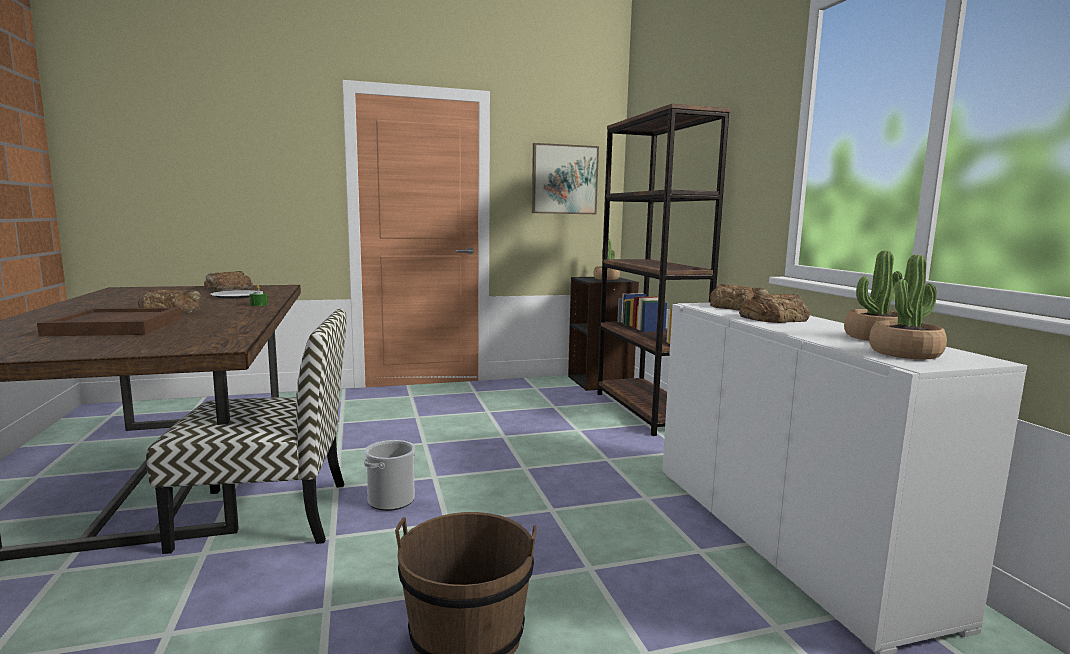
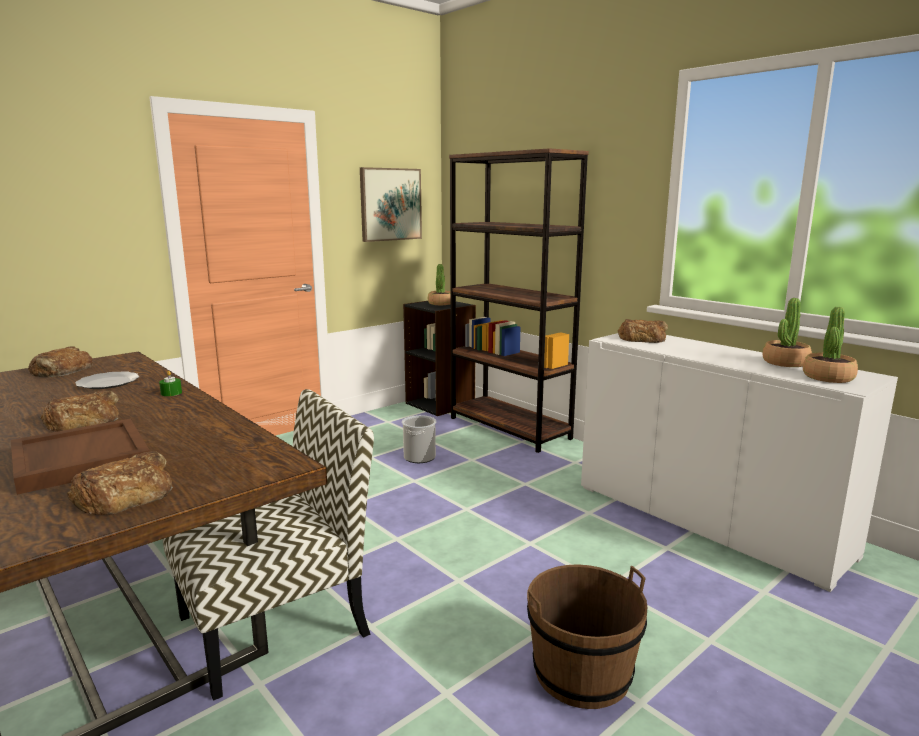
camera: 25 degrees left, 5 degrees up
bucket [364,440,415,511] -> bucket moved to [402,415,436,463]
bread [739,294,810,323] -> bread moved to [67,451,173,515]

